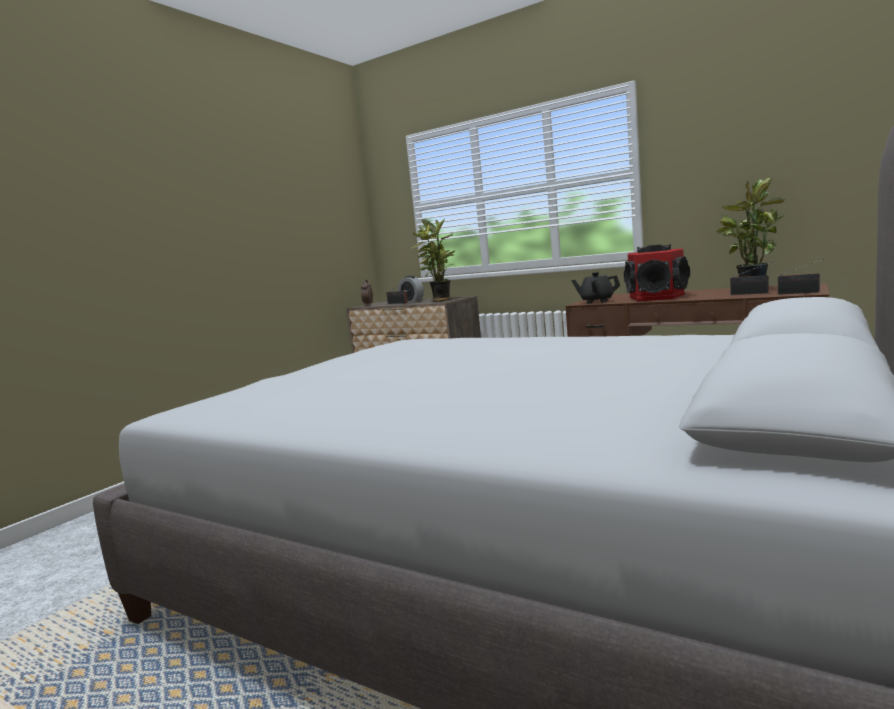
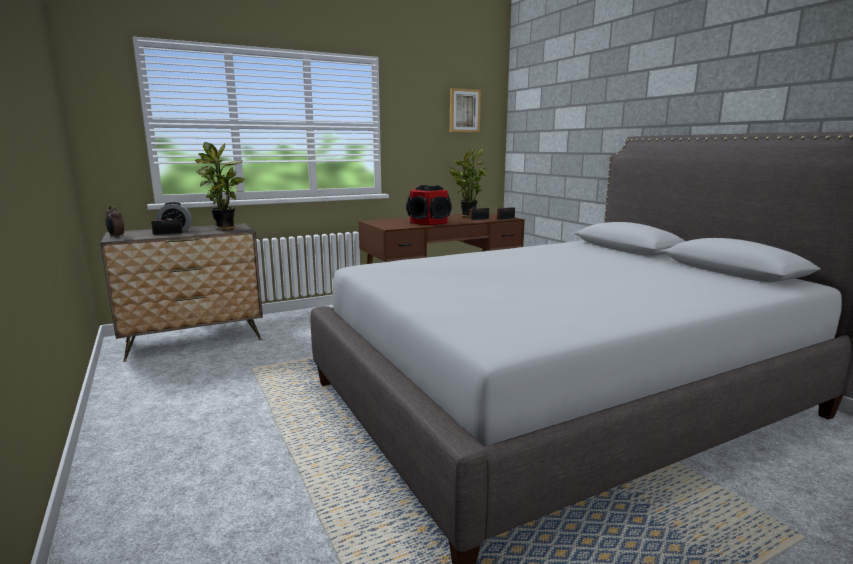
camera: 60 degrees left, 5 degrees up
black teapot [571,272,620,304] -> none
none -> picture [450,88,481,132]

